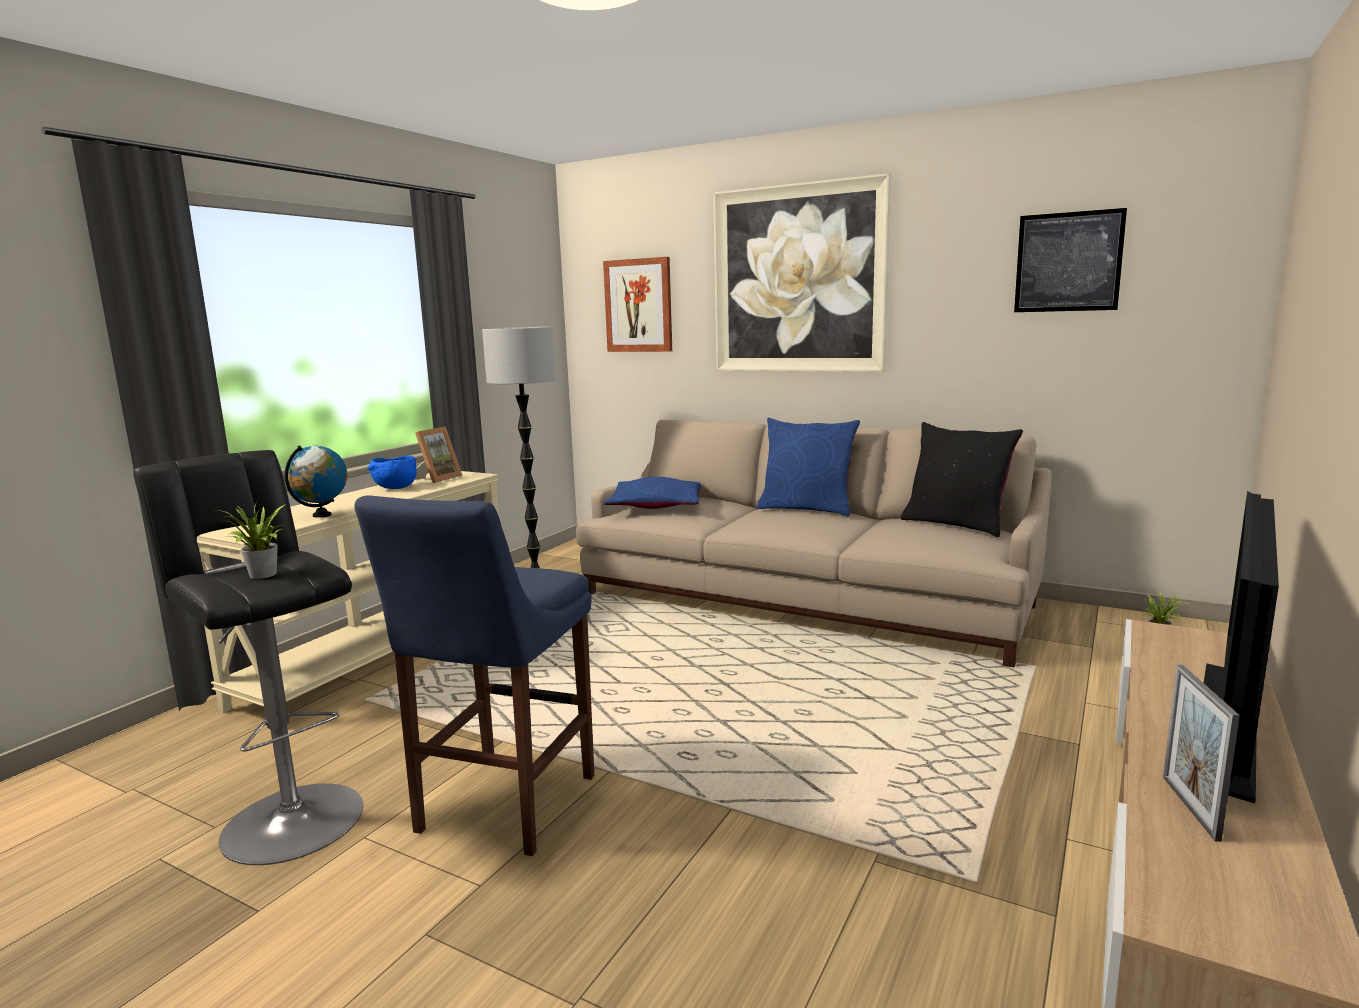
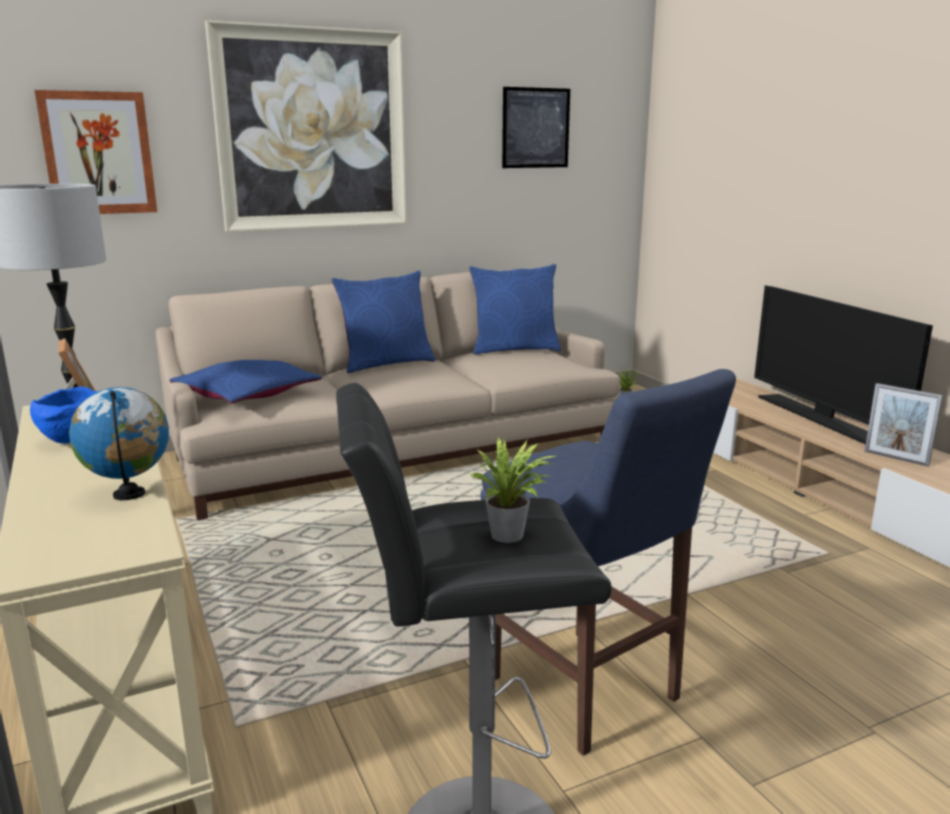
camera: 55 degrees left, 5 degrees up
black pillow [901,422,1023,537] -> blue pillow [469,264,561,355]

